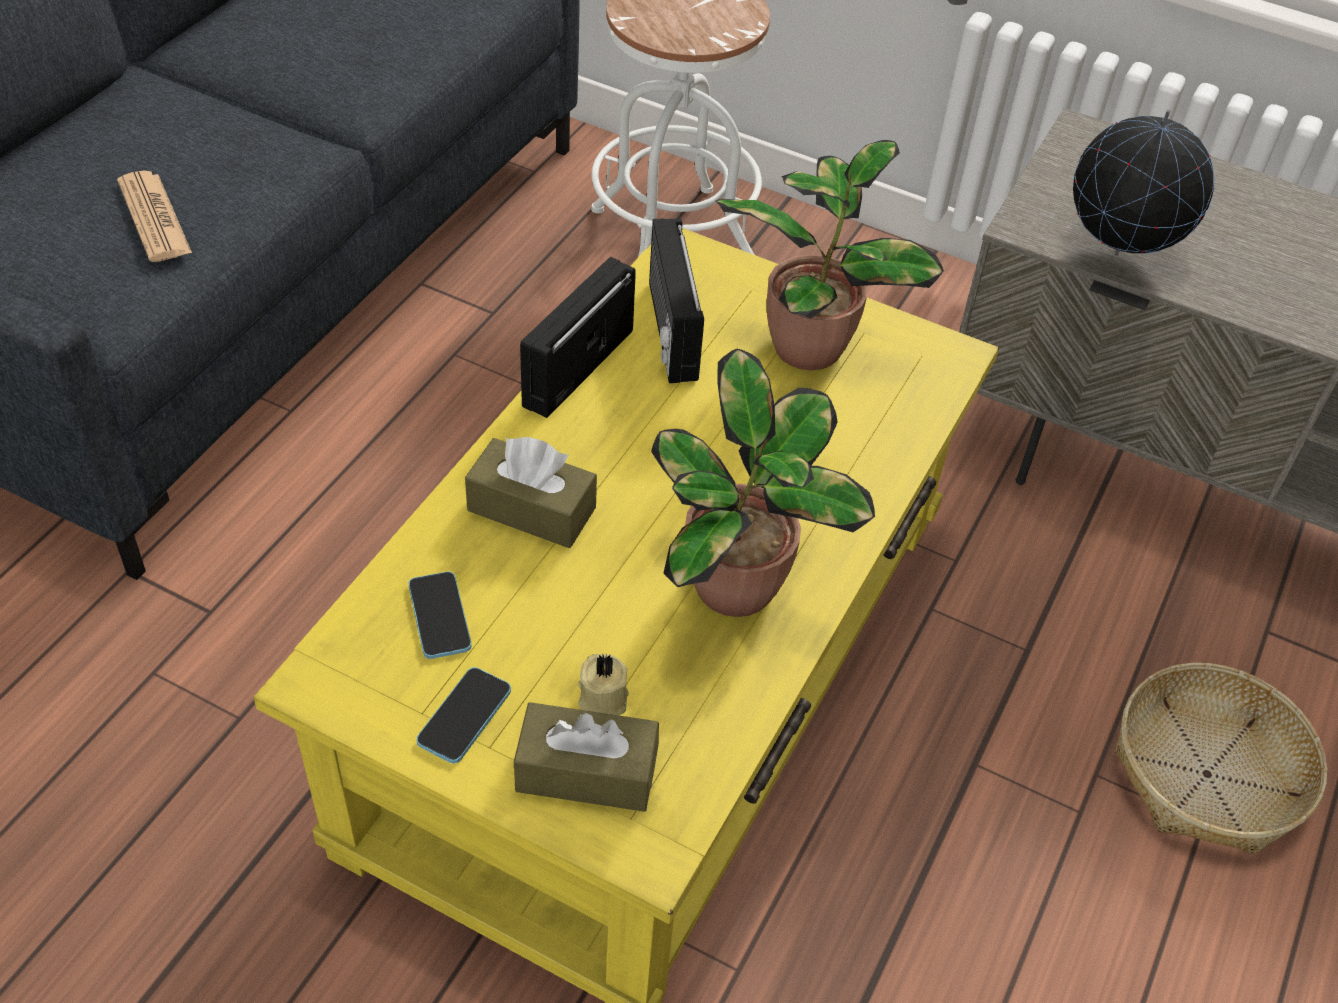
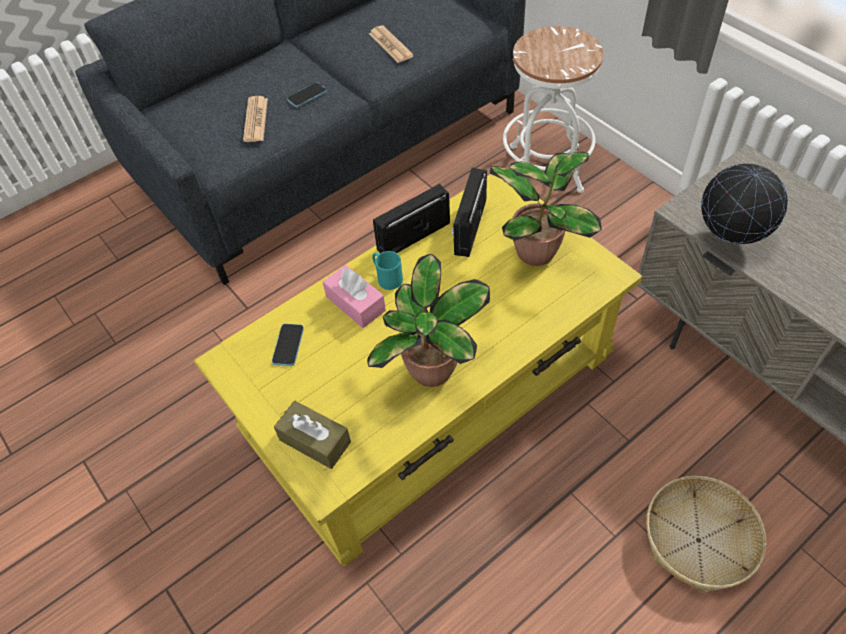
camera: 30 degrees right, 5 degrees up
phone [416,667,511,764] -> phone moved to [287,82,327,107]
brown tissue box [465,437,597,548] -> pink tissue box [323,265,386,328]
beige candle [578,653,629,715] -> none
none -> newspaper [369,26,414,63]
none -> turquoise mug [372,251,403,290]

